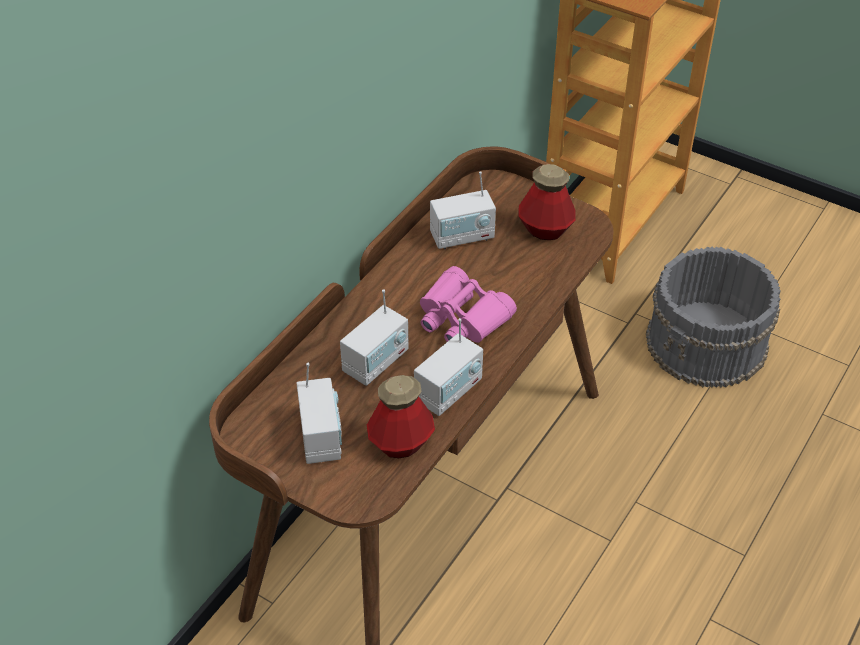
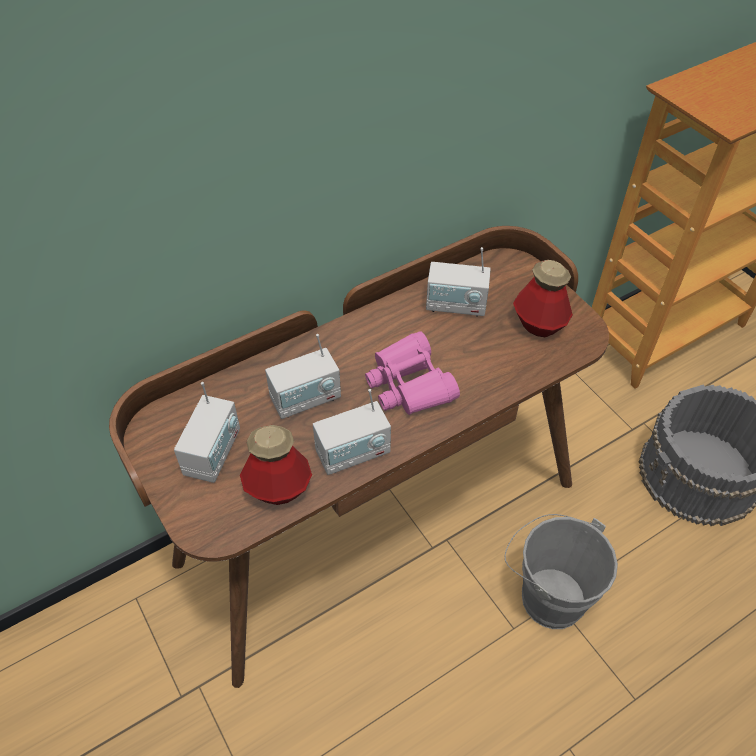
camera: 25 degrees right, 5 degrees up
none -> grey bucket [504,514,618,629]

